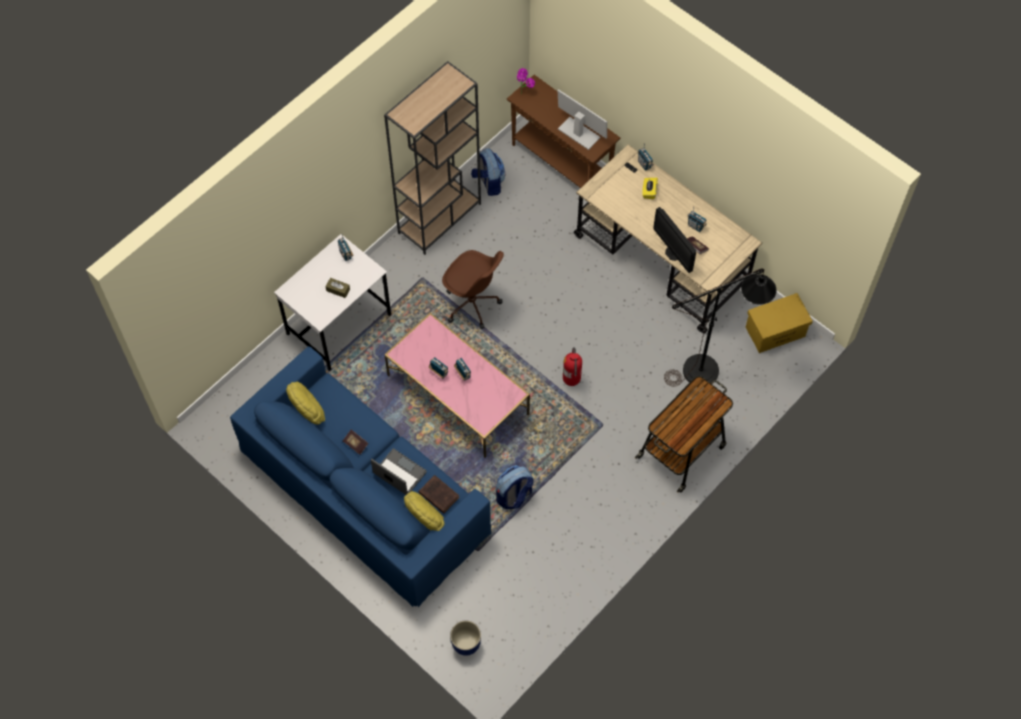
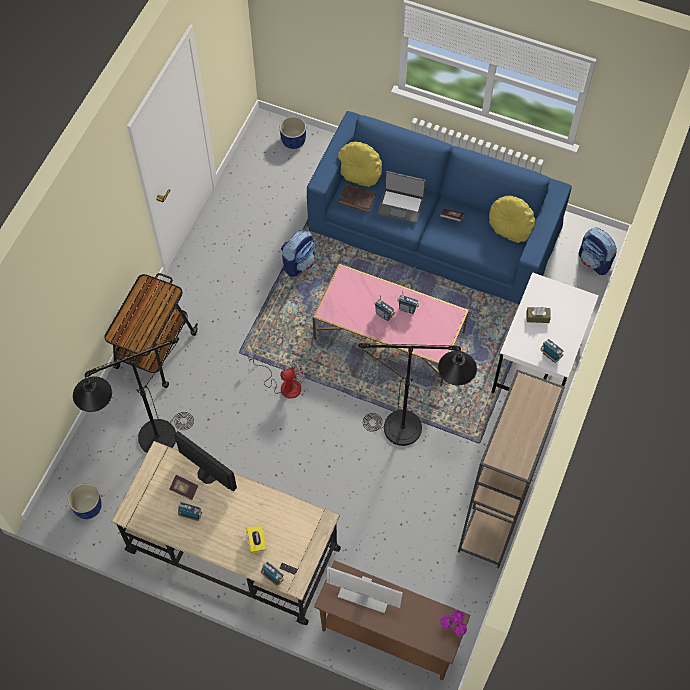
camera: 160 degrees right, 0 degrees up
brown office chair [442,250,504,329] -> black floor lamp [358,343,477,446]
backpack [471,148,506,196] -> backpack moved to [579,227,617,275]
fire extinguisher [563,347,582,386] -> fan [248,356,305,399]
yellow storage box [746,293,813,353] -> blue planter [68,483,102,519]

